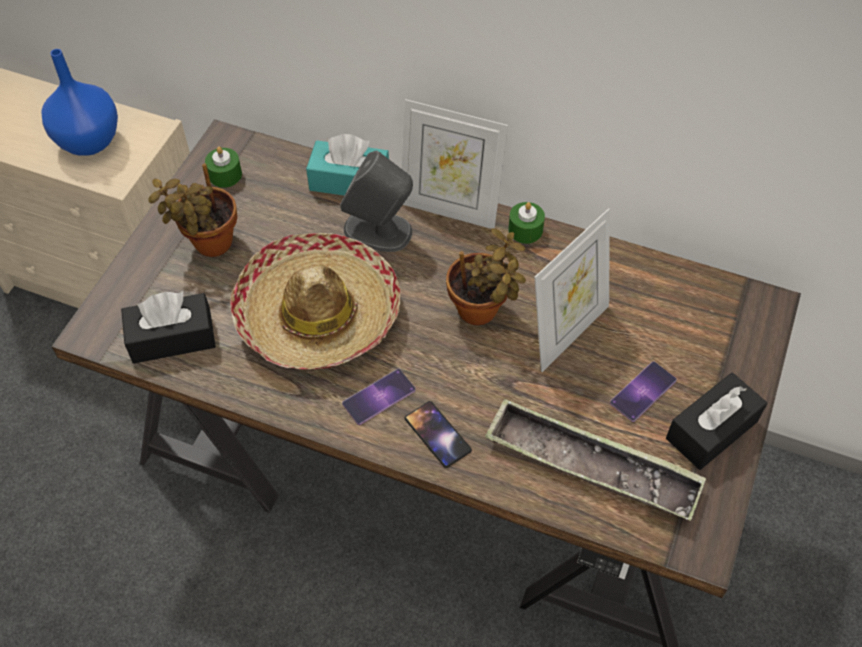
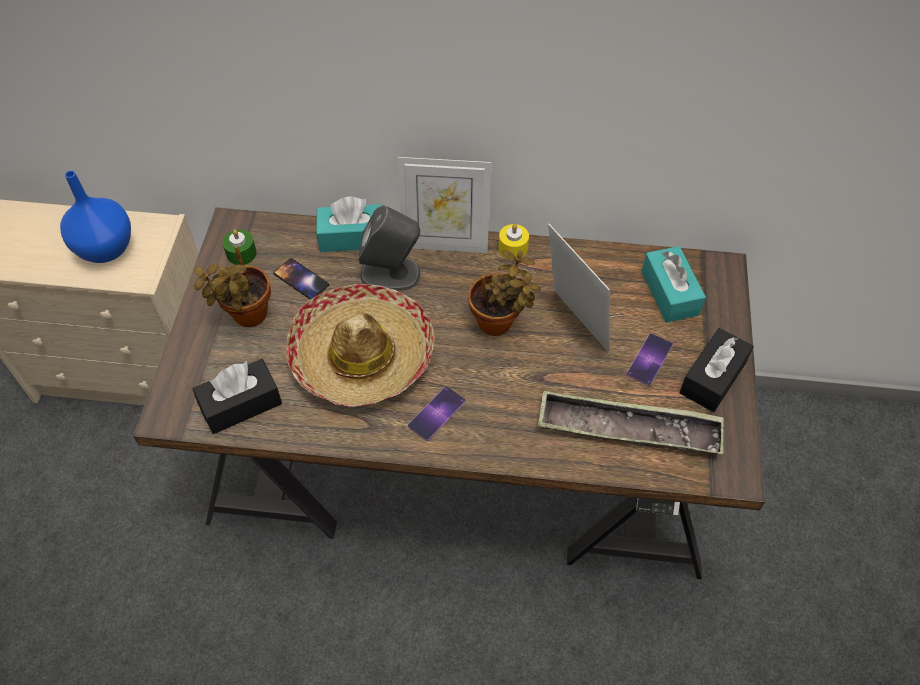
camera: 15 degrees left, 0 degrees up
phone [405,401,472,468] -> phone moved to [274,258,329,299]
green candle [508,202,545,244] -> yellow candle [499,224,529,260]
picture frame [534,208,610,372] -> picture frame turned 60 degrees counterclockwise [548,224,610,353]
none -> turquoise tissue box [642,246,706,323]

